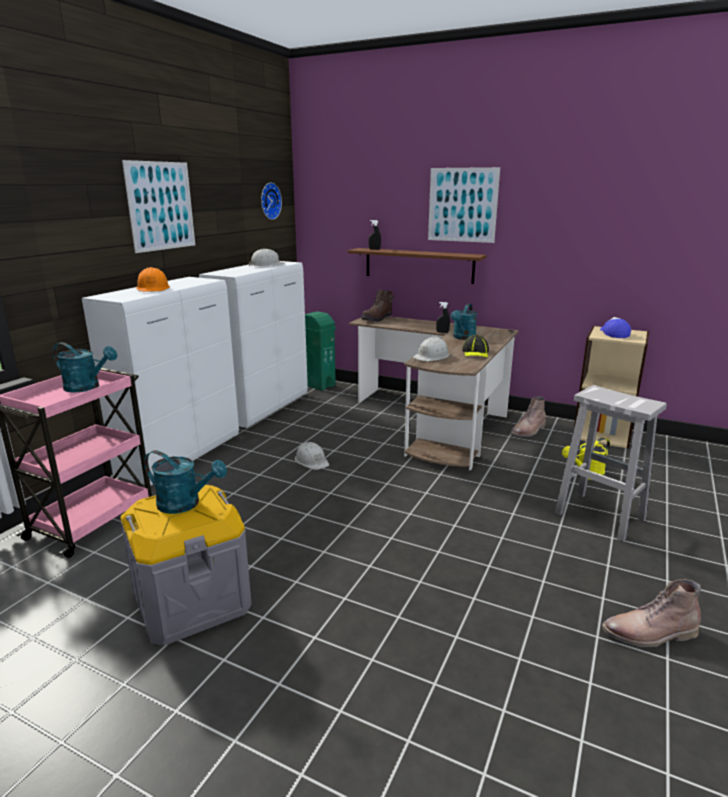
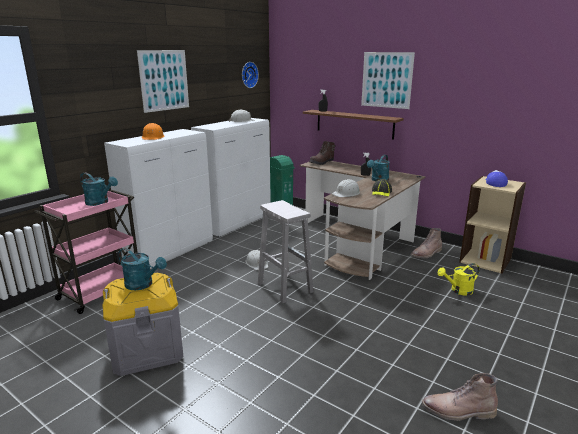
camera: 10 degrees right, 0 degrees up
white stool [555,385,667,542] -> white stool moved to [258,200,314,303]

